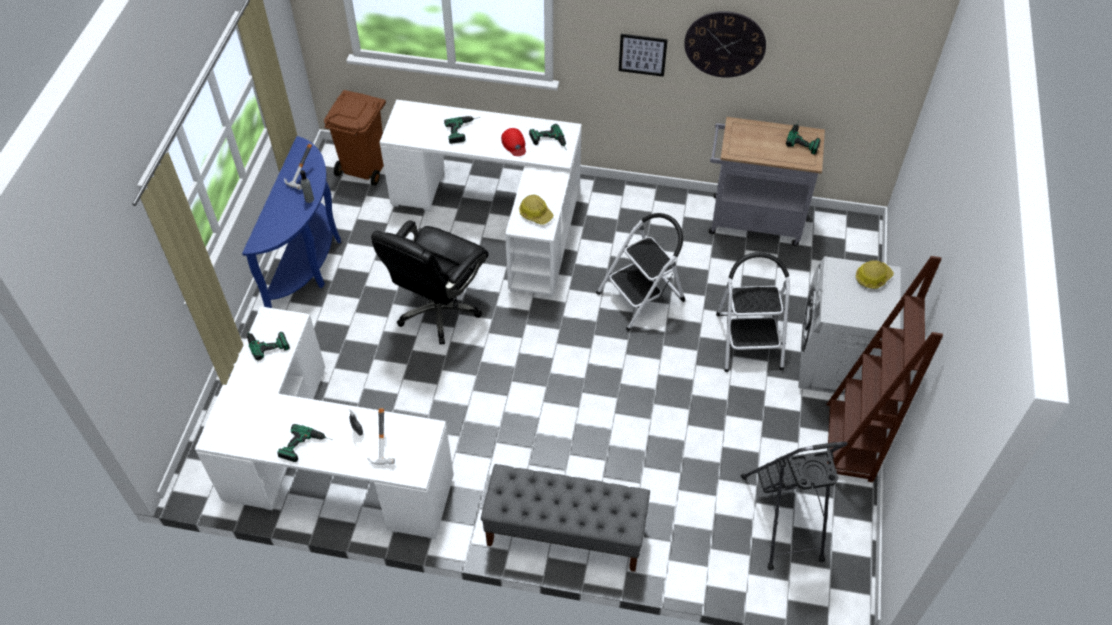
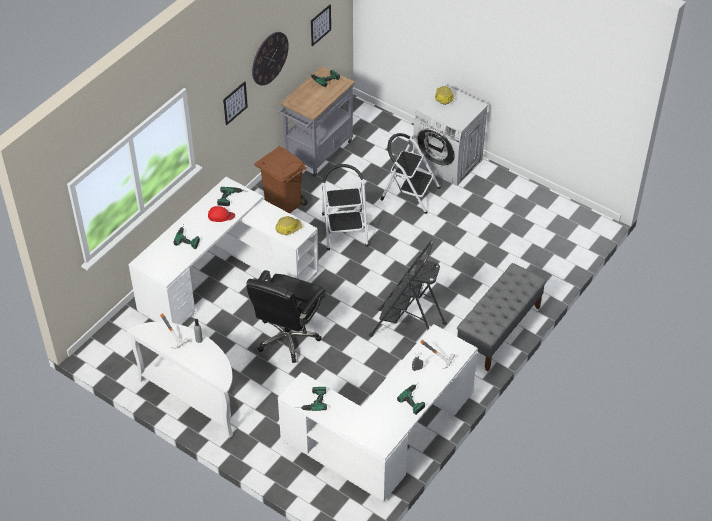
camera: 65 degrees left, 5 degrees down
blue console table [242,136,341,308] -> white console table [127,322,233,438]
brown trash can [324,90,386,186] -> brown trash can moved to [254,146,308,213]
black office chair [371,220,488,345] -> black office chair turned 60 degrees clockwise [246,270,326,363]
step ladder [741,442,848,570] -> step ladder moved to [369,240,447,337]
brown bookcase [826,256,943,482] -> none
none -> picture [311,5,331,46]

